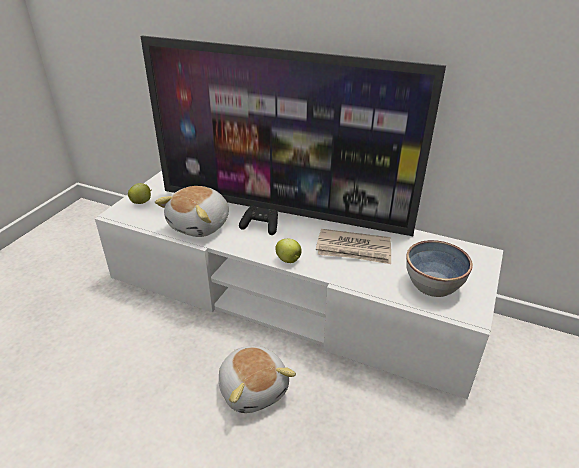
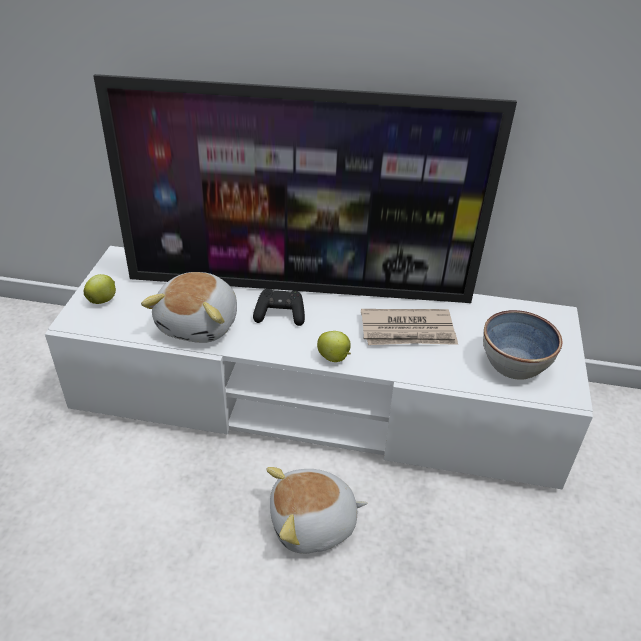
camera: 15 degrees left, 5 degrees up
plush toy [219,346,296,413] -> plush toy turned 120 degrees clockwise [266,467,367,554]

